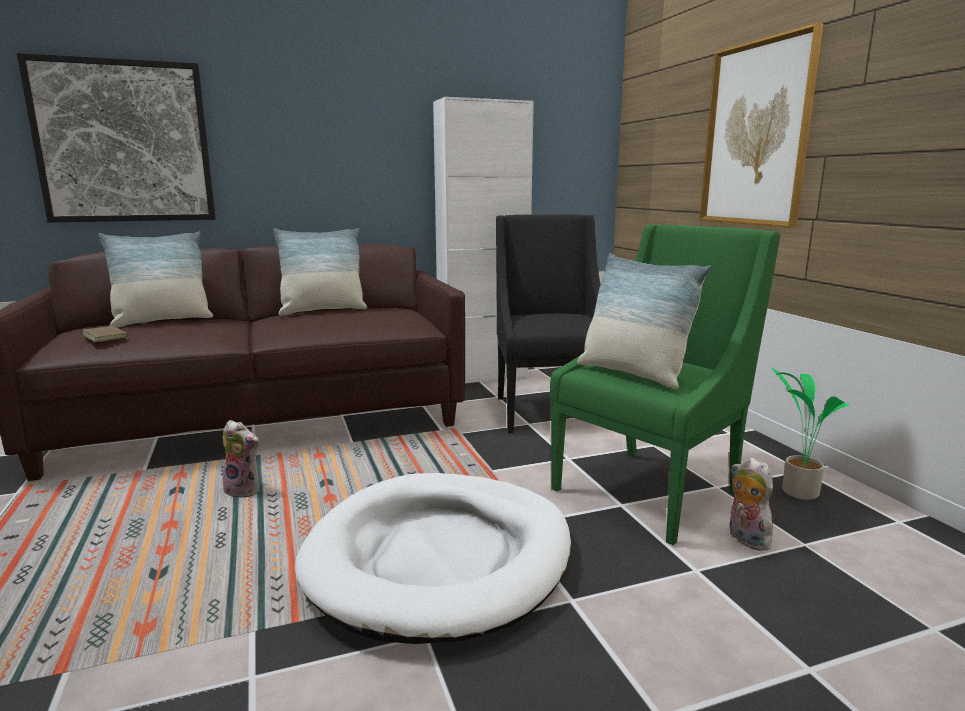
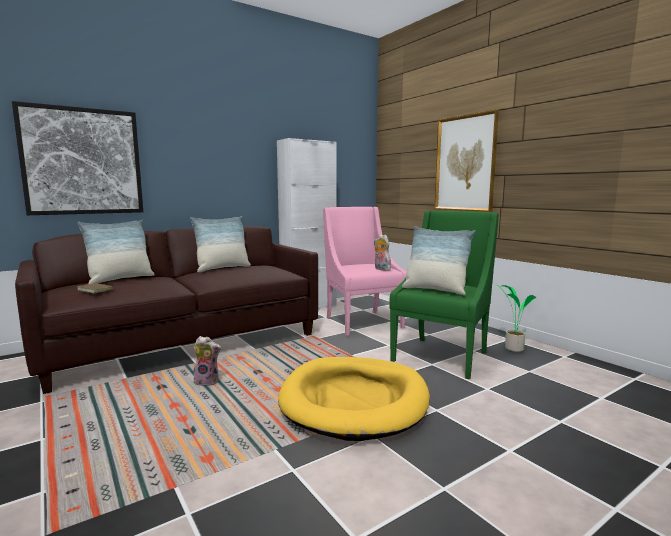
camera: 15 degrees left, 5 degrees down
white dog bed [295,473,571,644] -> yellow dog bed [278,357,430,441]
black armchair [496,214,601,433] -> pink armchair [323,207,407,336]
plush toy [729,458,773,551] -> plush toy moved to [374,234,391,271]

